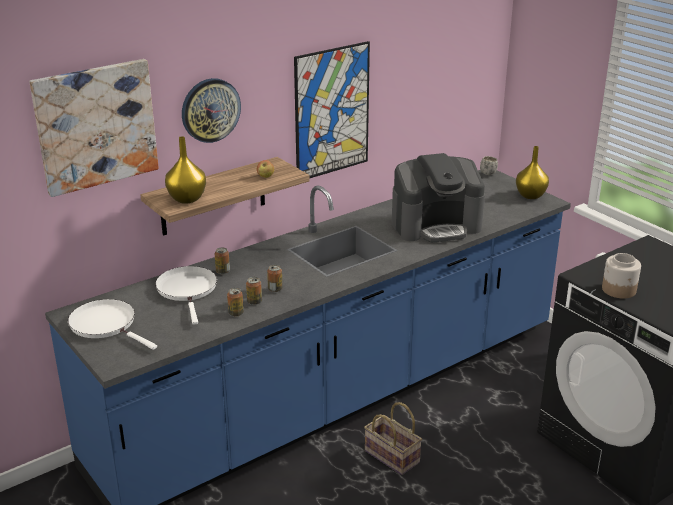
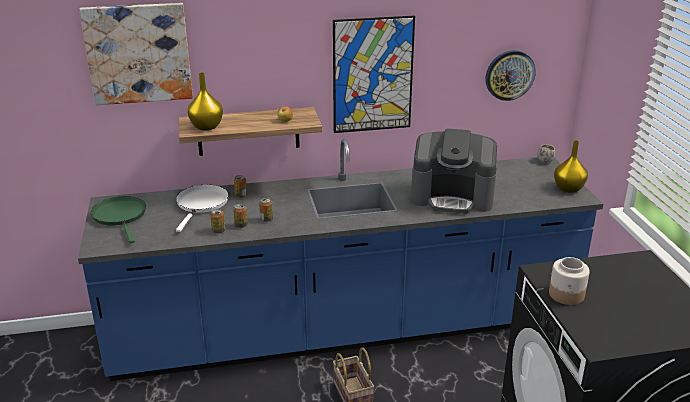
camera: 25 degrees right, 0 degrees up
white frying pan [68,299,157,350] -> green frying pan [91,196,146,243]
wall clock [182,78,241,143] -> wall clock moved to [486,50,536,101]

